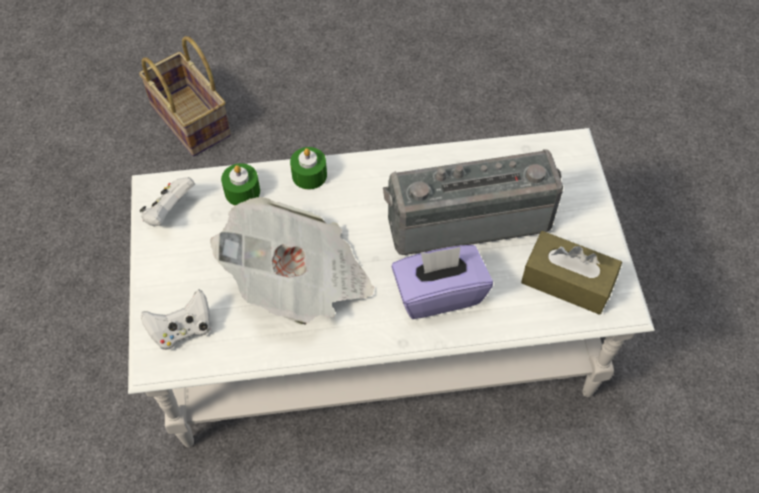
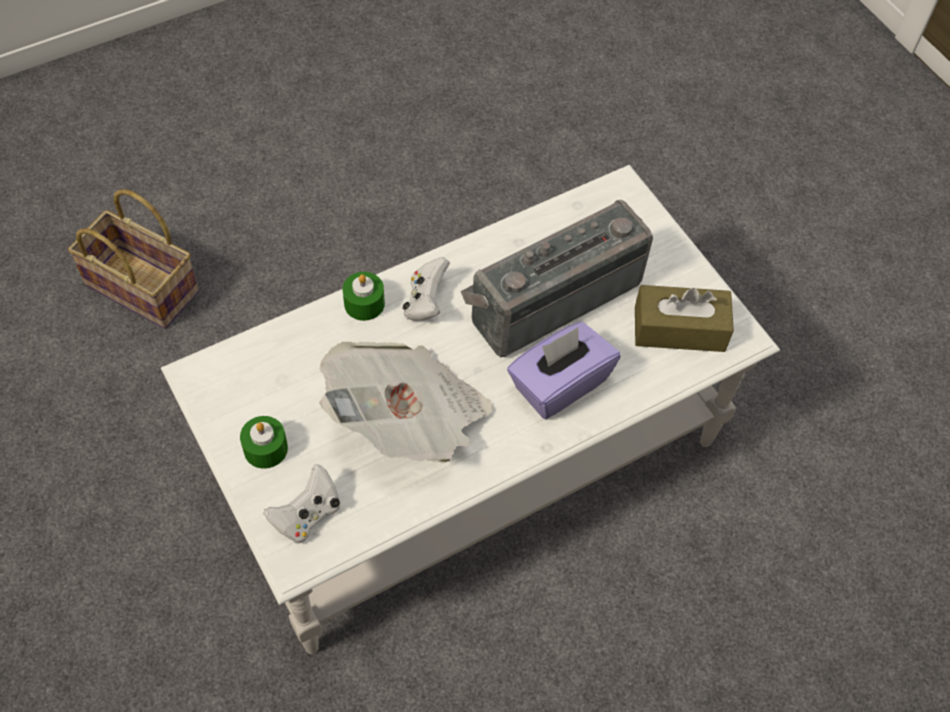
camera: 25 degrees left, 0 degrees up
white game controller [140,177,195,227] -> white game controller moved to [402,257,450,321]
green candle [221,163,260,205] -> green candle moved to [240,416,288,469]

